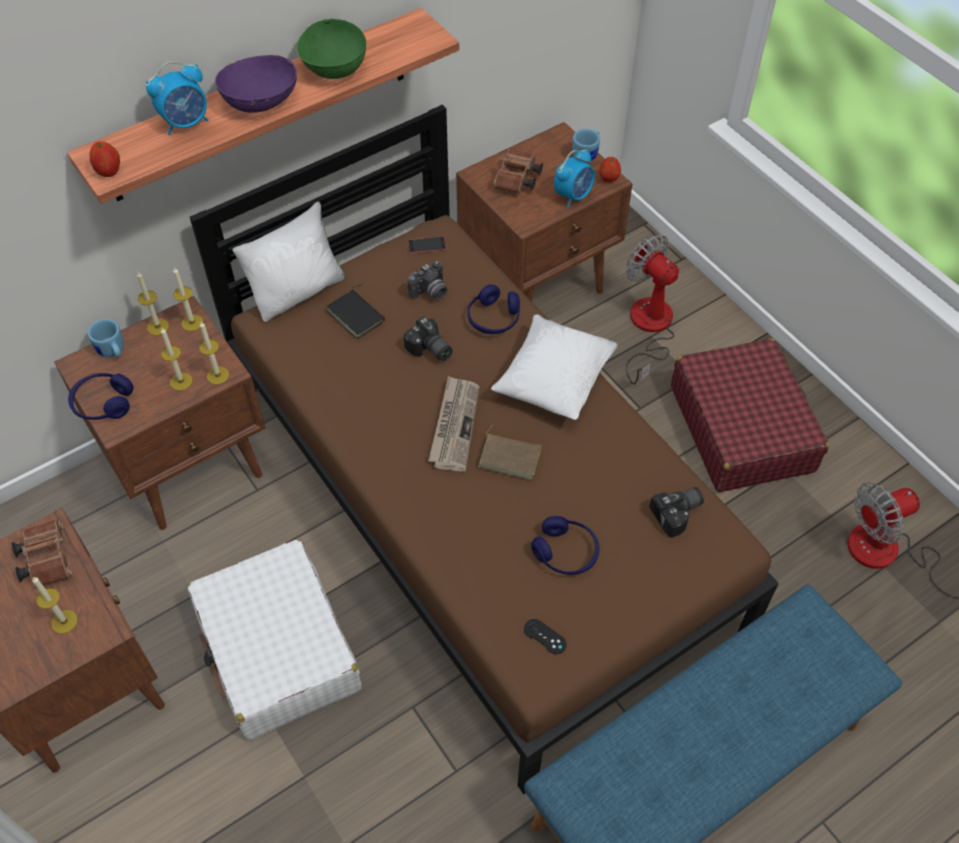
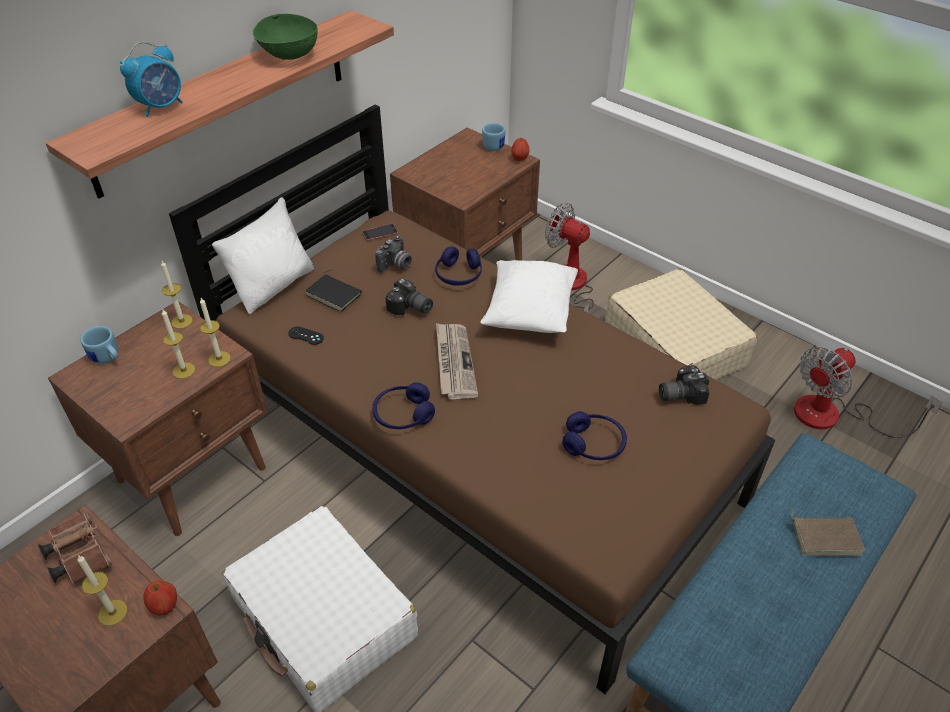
camera: 15 degrees left, 10 degrees down
blue headphones [68,373,134,420] -> blue headphones moved to [372,382,435,429]
apple [89,141,120,177] -> apple moved to [143,580,177,615]
candle [137,272,169,335] -> none
purple bowl [215,55,297,113] -> none
brown book [478,424,542,480] -> brown book moved to [791,507,865,556]
brown binoculars [493,149,543,194] -> none
black game controller [524,619,566,654] -> black game controller moved to [288,327,324,345]
alarm clock [554,149,595,208] -> none
camera [649,487,704,538] -> camera turned 150 degrees counterclockwise [659,365,709,405]
red suitcase [671,338,829,492] -> beige suitcase [605,269,758,380]

